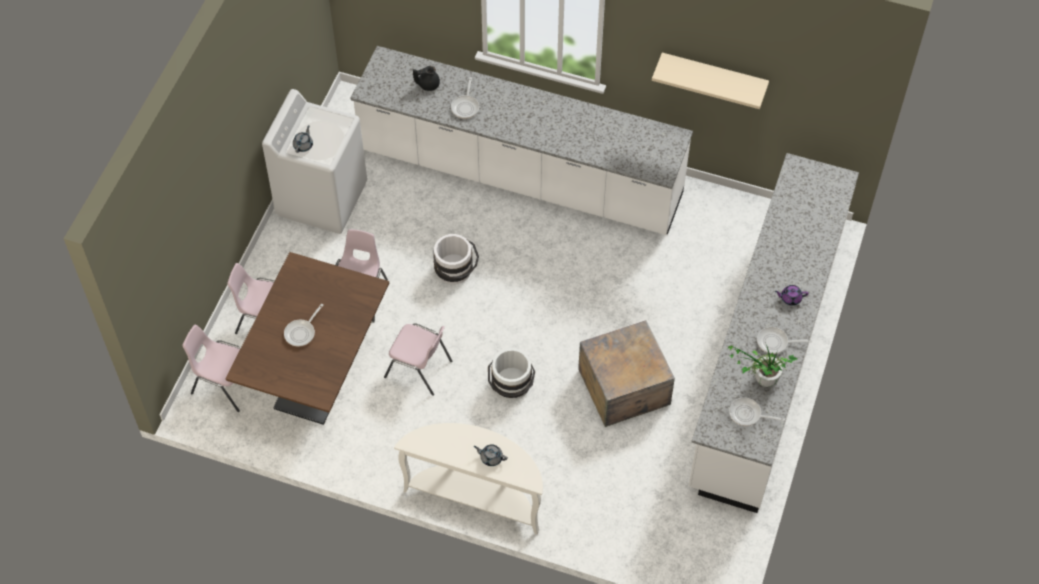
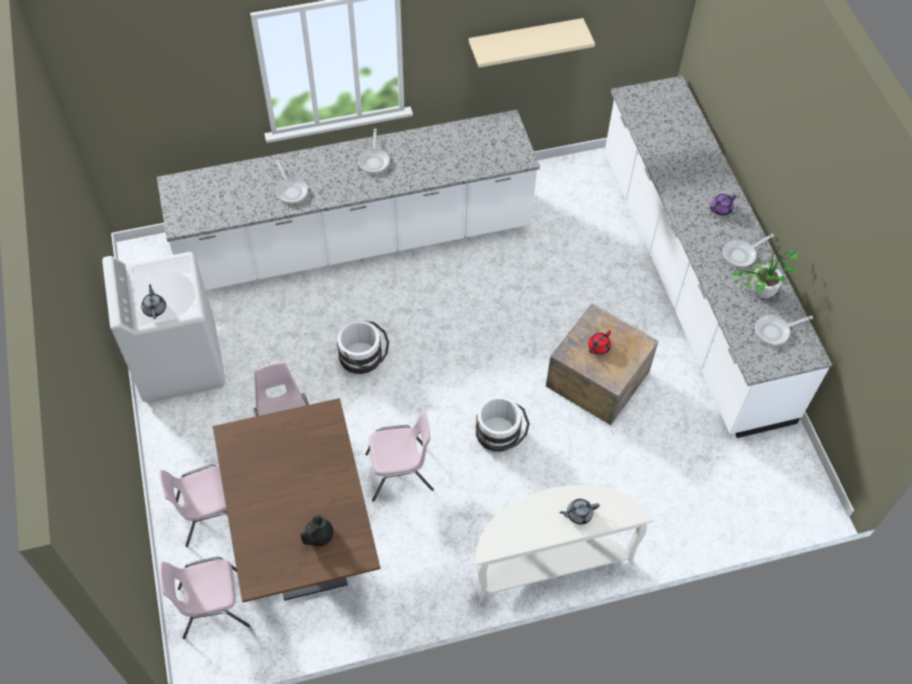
camera: 35 degrees left, 0 degrees up
frying pan [284,304,323,347] -> frying pan moved to [358,129,390,173]
black teapot [413,66,440,91] -> black teapot moved to [300,515,333,546]
none -> red teapot [588,330,611,355]

